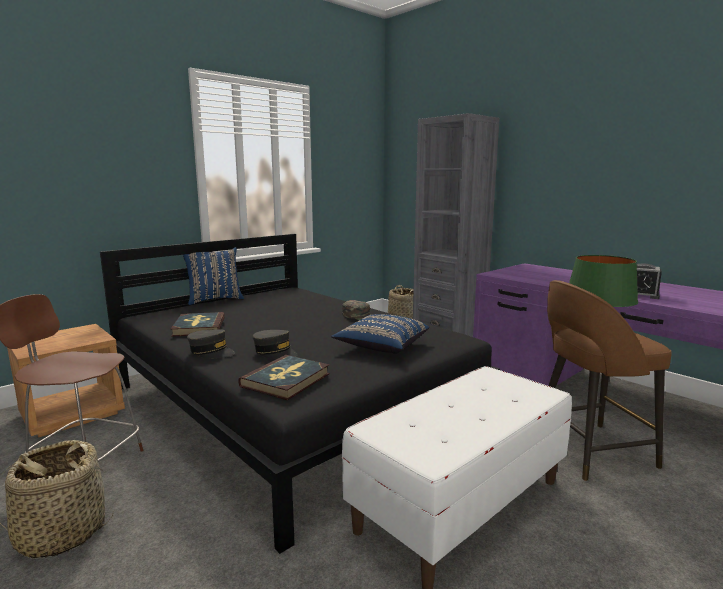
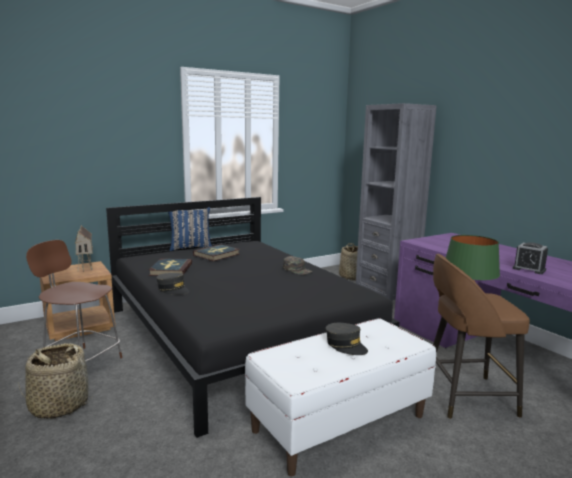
camera: 10 degrees right, 0 degrees up
book [238,355,330,400] -> book moved to [193,244,240,261]
grey cap [252,330,298,359] -> grey cap moved to [325,323,368,355]
blue pillow [331,314,429,354] -> none
none -> toy house [75,225,93,272]

